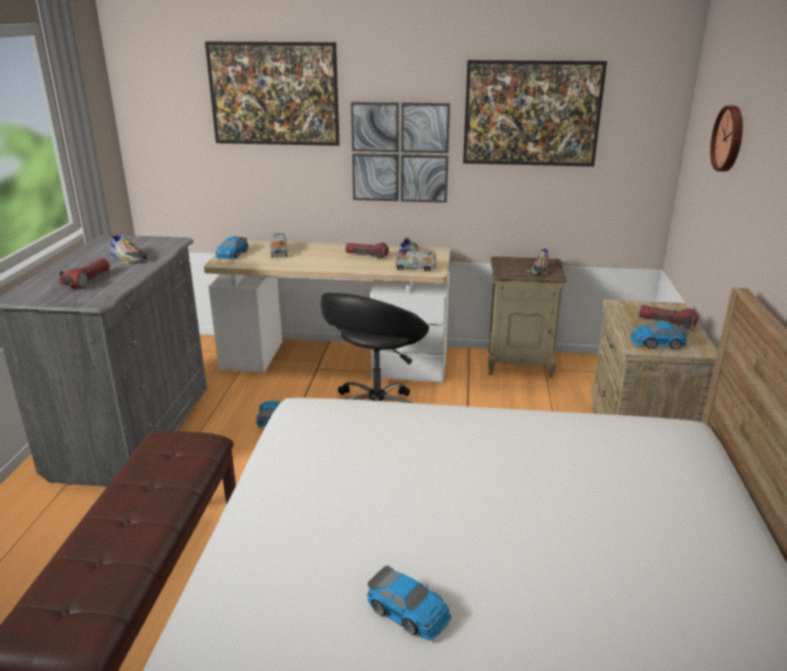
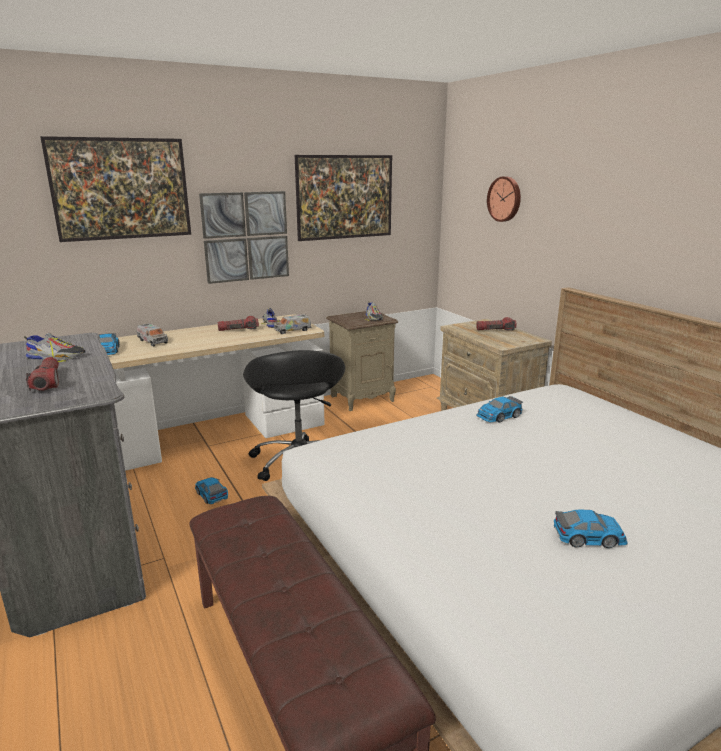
camera: 35 degrees left, 5 degrees down
toy car [630,322,688,349] -> toy car moved to [477,396,523,423]

